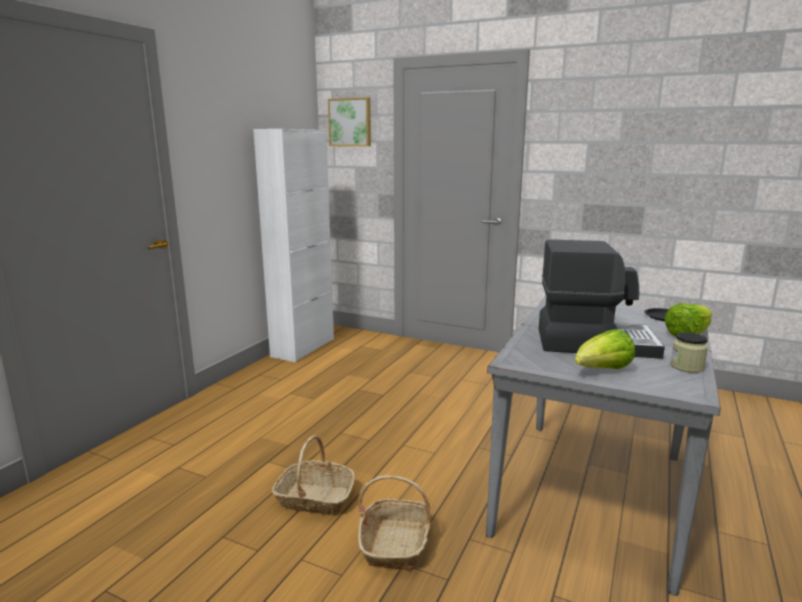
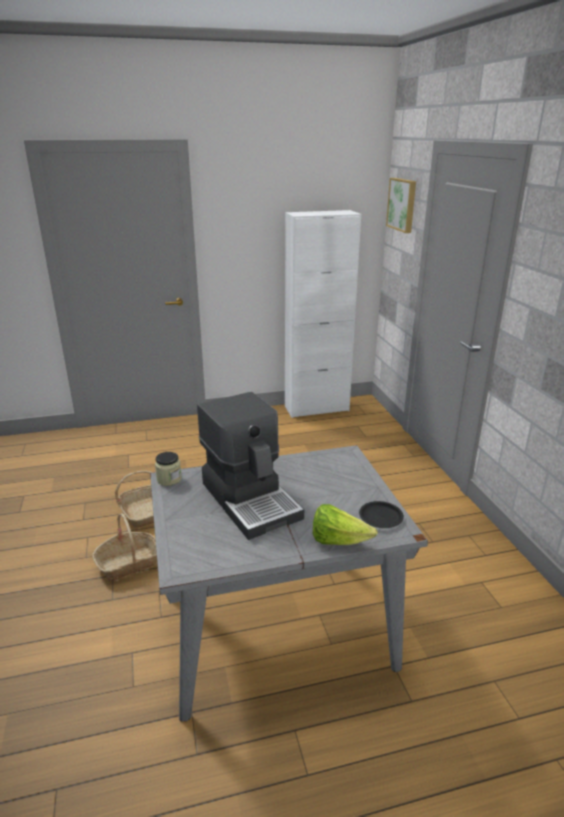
camera: 50 degrees right, 10 degrees up
lettuce [575,329,635,369] -> none
jar [671,332,708,373] -> jar moved to [155,452,182,486]

